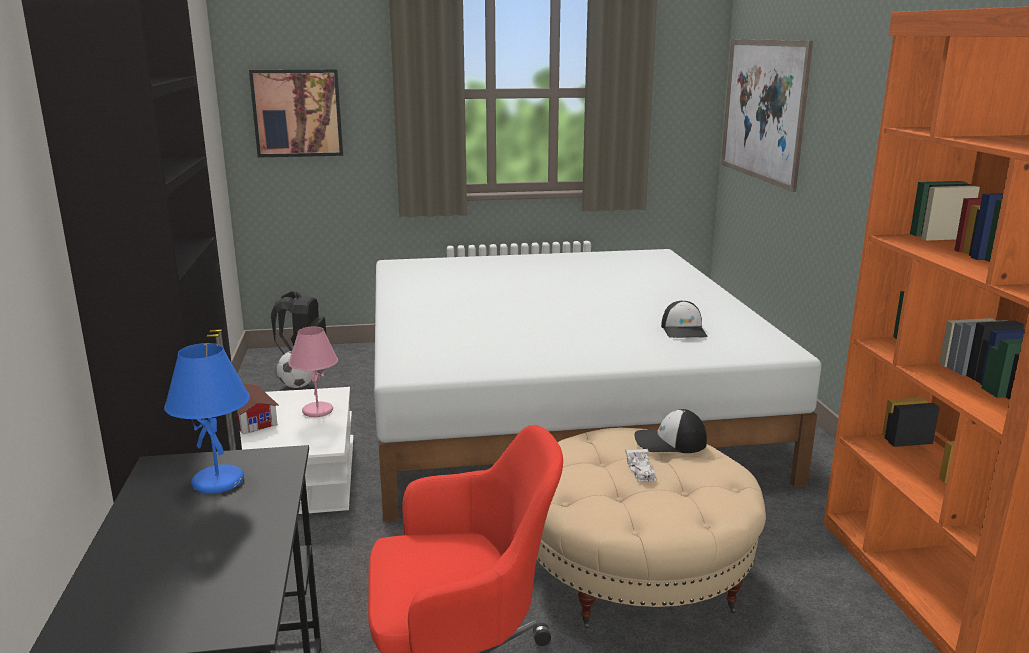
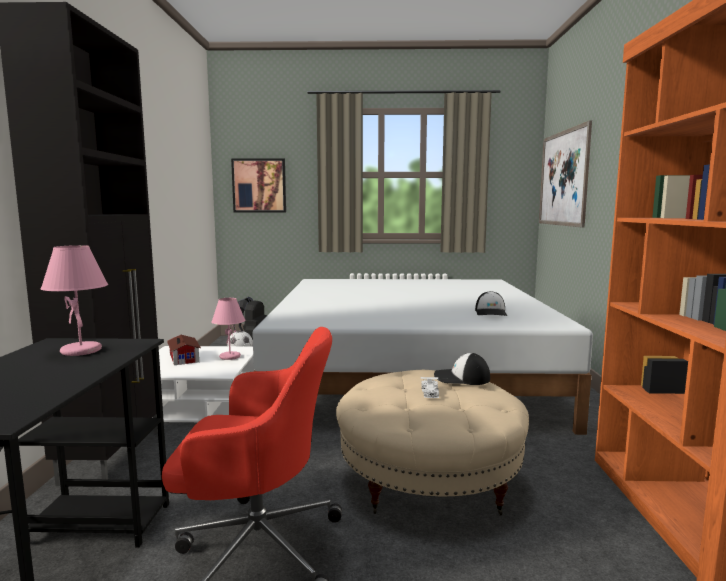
camera: 10 degrees right, 10 degrees down
blue table lamp [164,343,250,494] -> pink table lamp [40,245,108,356]

